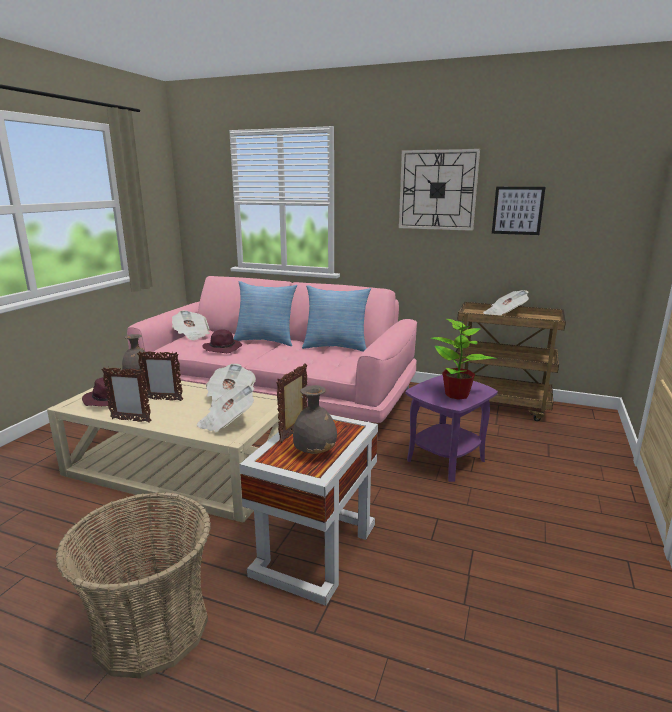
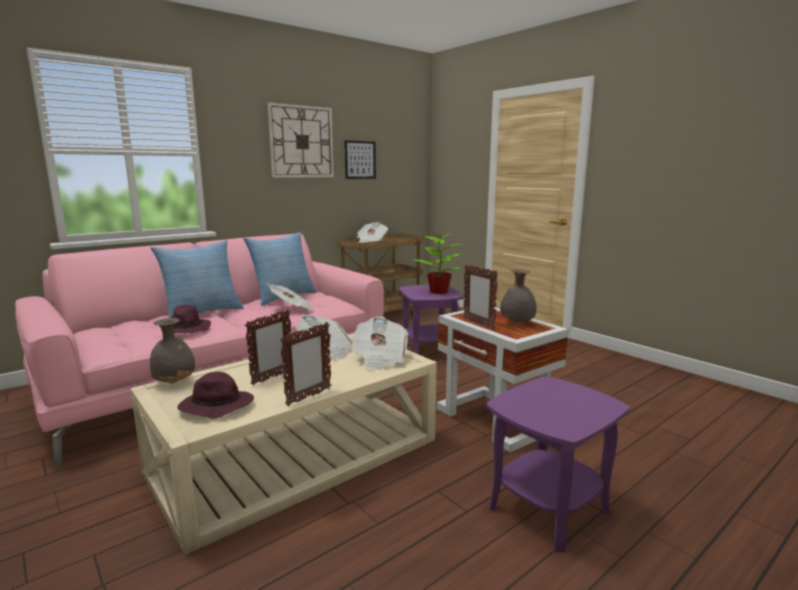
camera: 60 degrees left, 5 degrees down
basket [56,492,211,679] -> purple side table [486,377,630,553]
newspaper [172,310,210,340] -> newspaper moved to [266,284,314,310]

